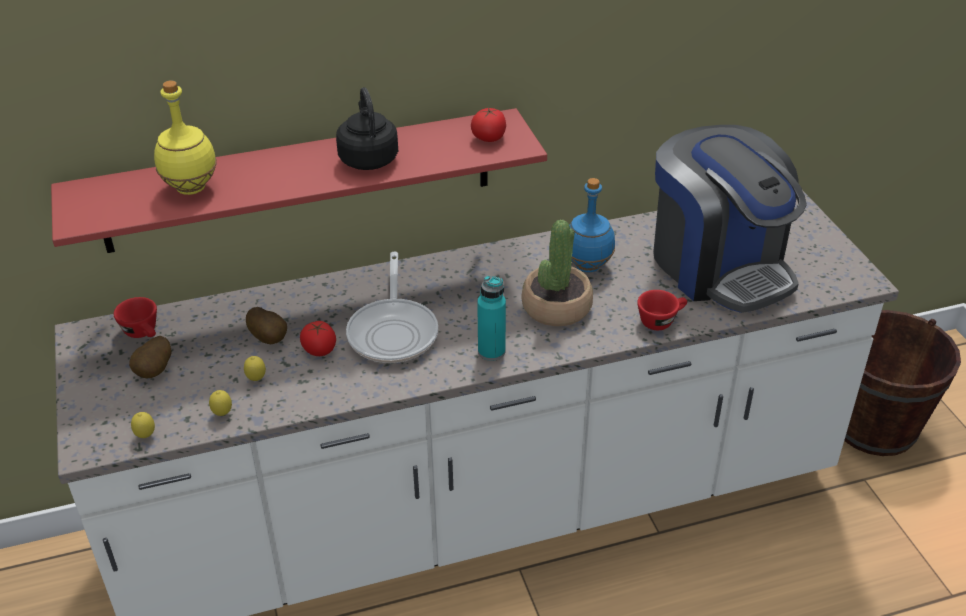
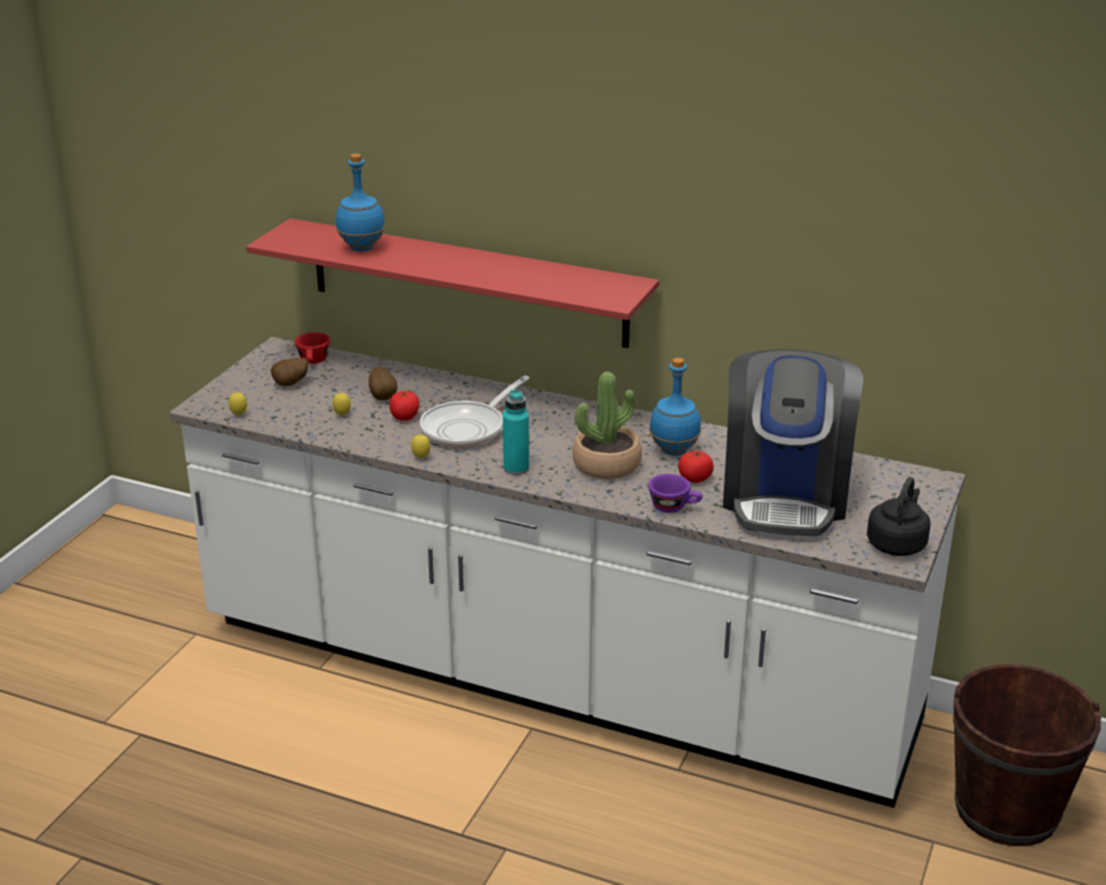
camera: 40 degrees right, 10 degrees down
yellow bottle [154,80,217,195] -> blue bottle [336,153,385,252]
lemon [209,390,232,416] -> lemon moved to [411,434,430,459]
black kettle [336,87,398,170] -> black kettle moved to [867,477,931,556]
tomato [471,108,506,142] -> tomato moved to [678,451,714,483]
red cup [637,290,687,330] -> purple cup [648,474,703,513]

